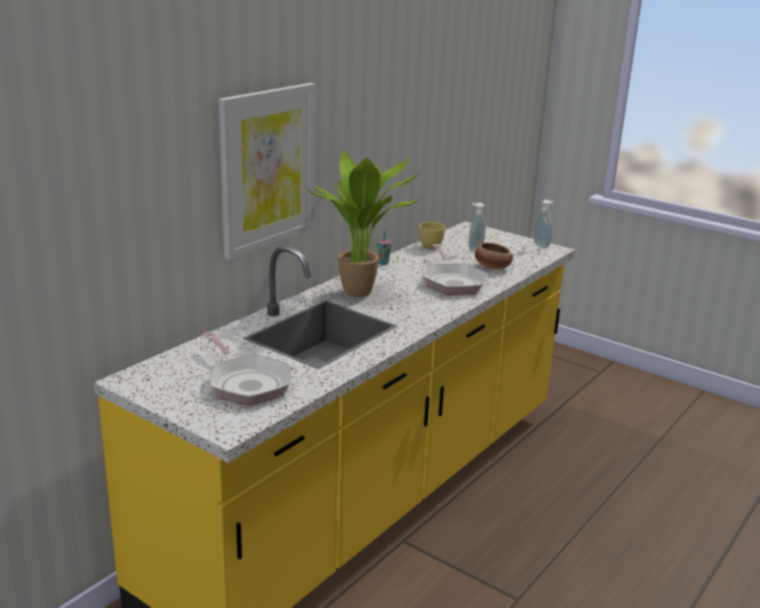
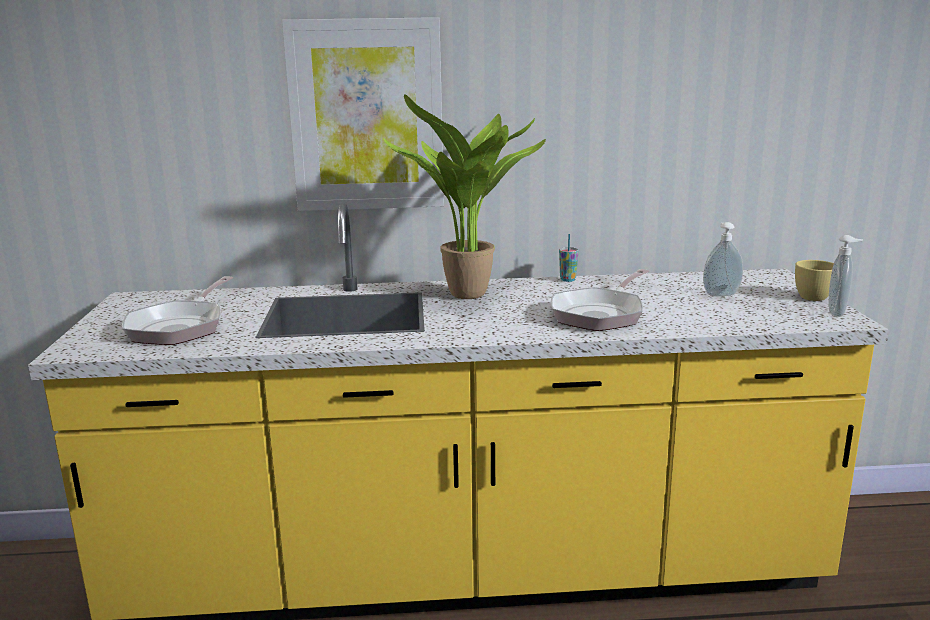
camera: 50 degrees right, 5 degrees down
yellow cup [419,222,445,249] -> yellow cup moved to [795,260,834,301]
bowl [475,243,513,269] -> none

